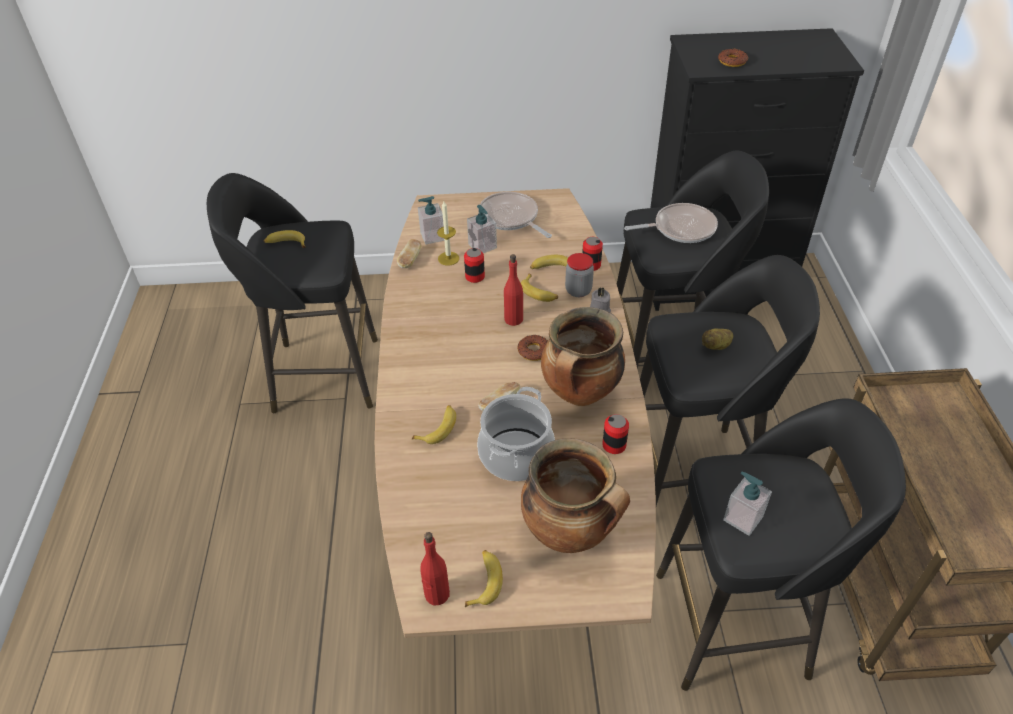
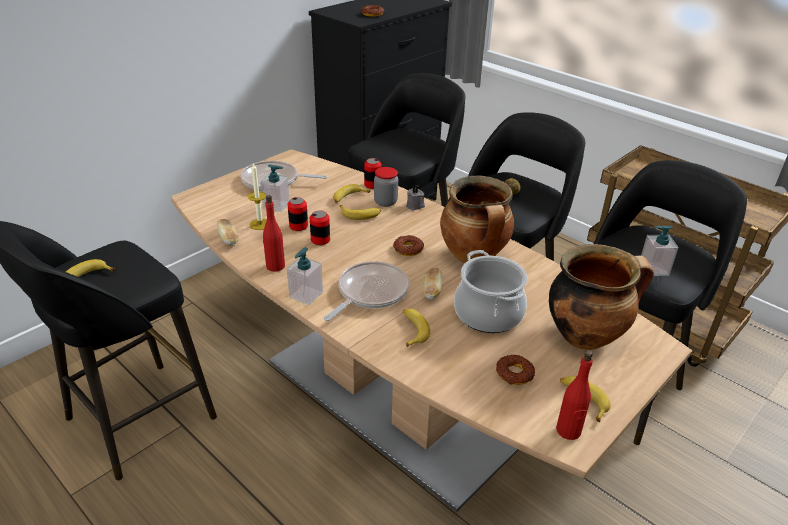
camera: 45 degrees left, 10 degrees down
soap dispenser [418,196,444,244] -> soap dispenser moved to [287,247,323,305]
red bottle [504,254,523,326] -> red bottle moved to [263,195,285,272]
can [602,414,629,454] -> can moved to [310,210,330,245]
frying pan [624,203,718,243] -> frying pan moved to [324,261,409,321]
none -> donut [496,355,535,385]

